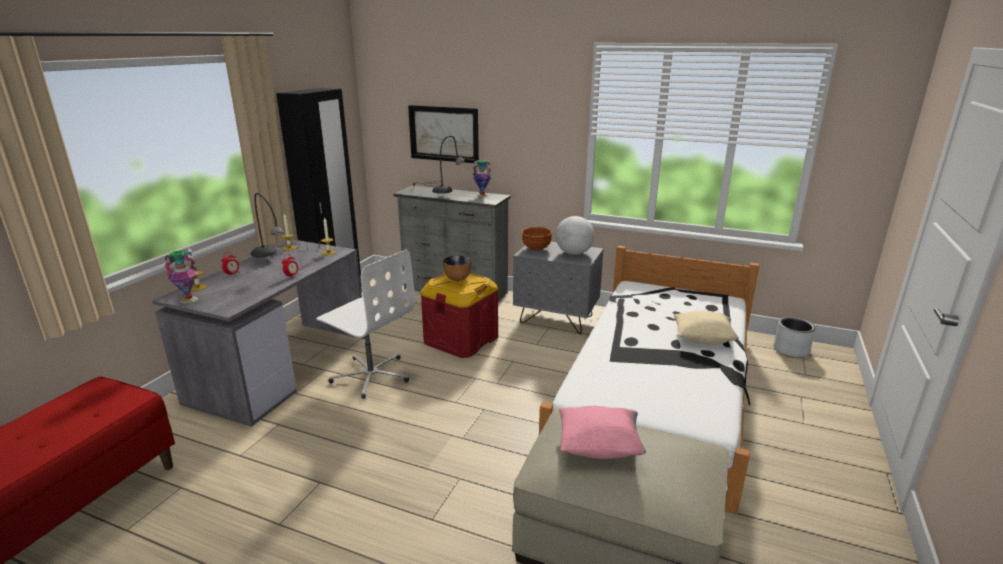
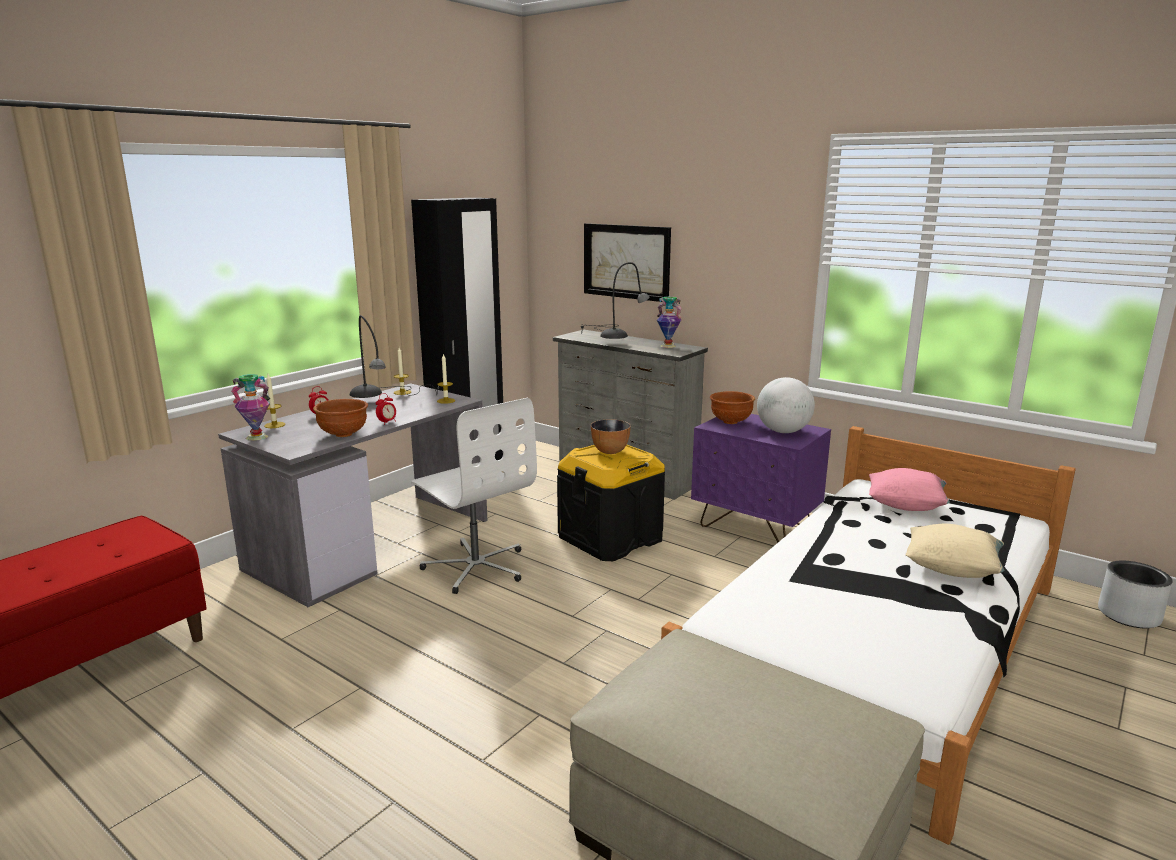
camera: 15 degrees right, 5 degrees down
red storage box [421,272,498,358] -> black storage box [557,445,665,561]
grey nightstand [513,242,604,334] -> purple nightstand [691,414,831,543]
pink pillow [559,406,646,459] -> pink pillow moved to [869,468,950,511]
none -> brown bowl [313,399,368,437]

